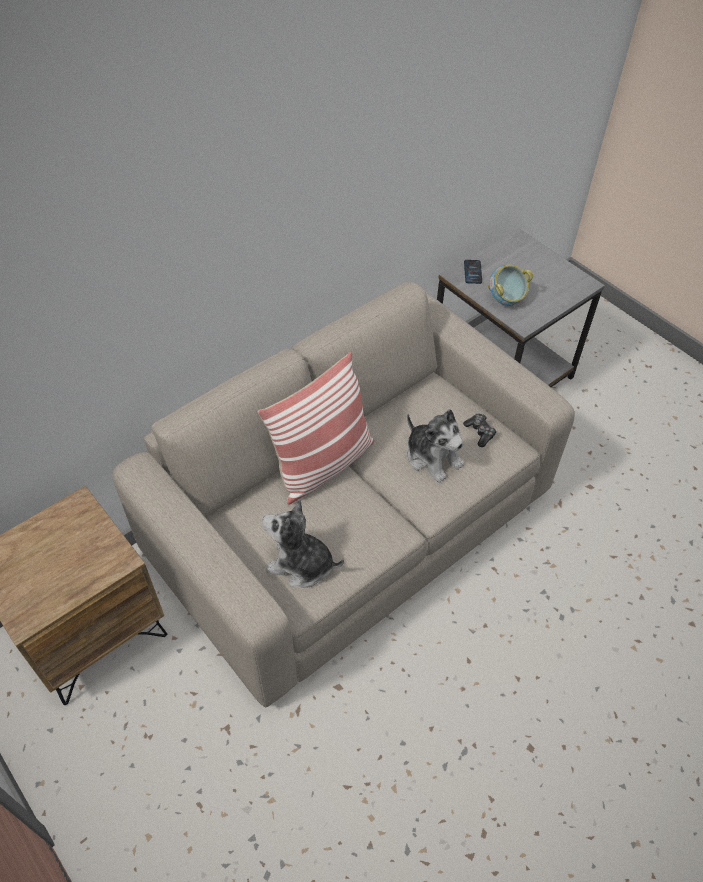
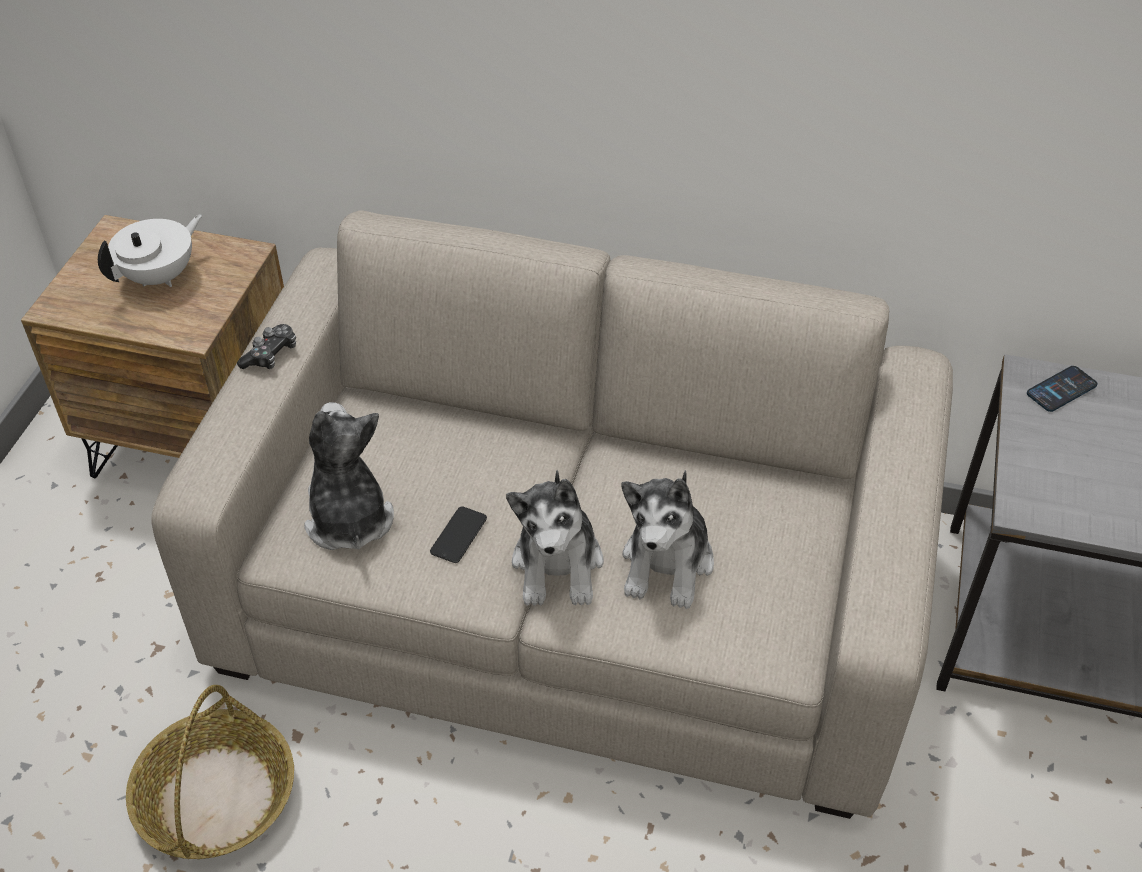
camera: 55 degrees right, 5 degrees down
pillow [258,352,375,505] -> none
game controller [463,414,497,447] -> game controller moved to [237,324,296,369]
bowl [488,265,533,306] -> none
none -> white teapot [98,214,202,287]
none -> basket [126,685,294,859]
none -> phone [430,507,487,563]
none -> plush toy [506,470,604,606]

